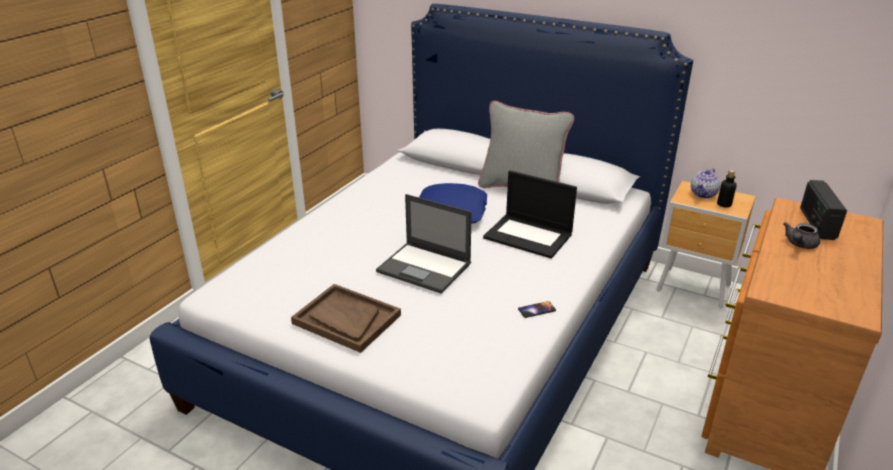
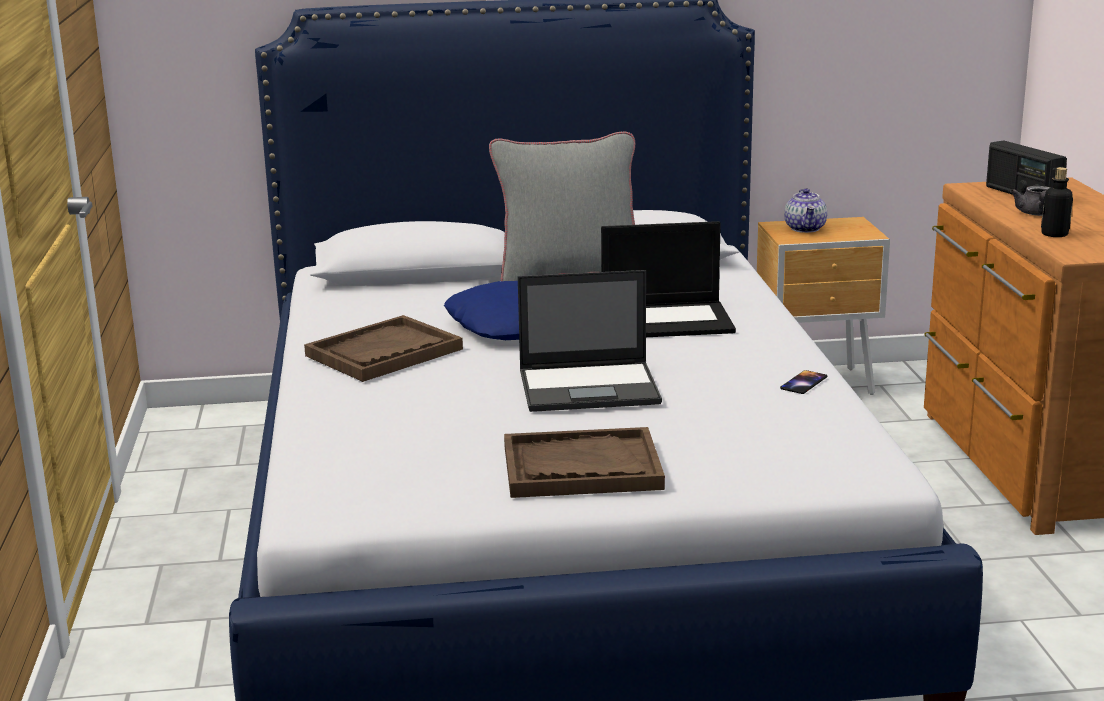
camera: 35 degrees left, 10 degrees down
bottle [717,170,737,208] -> bottle moved to [1041,167,1073,237]
none -> brown tray [304,315,463,382]

